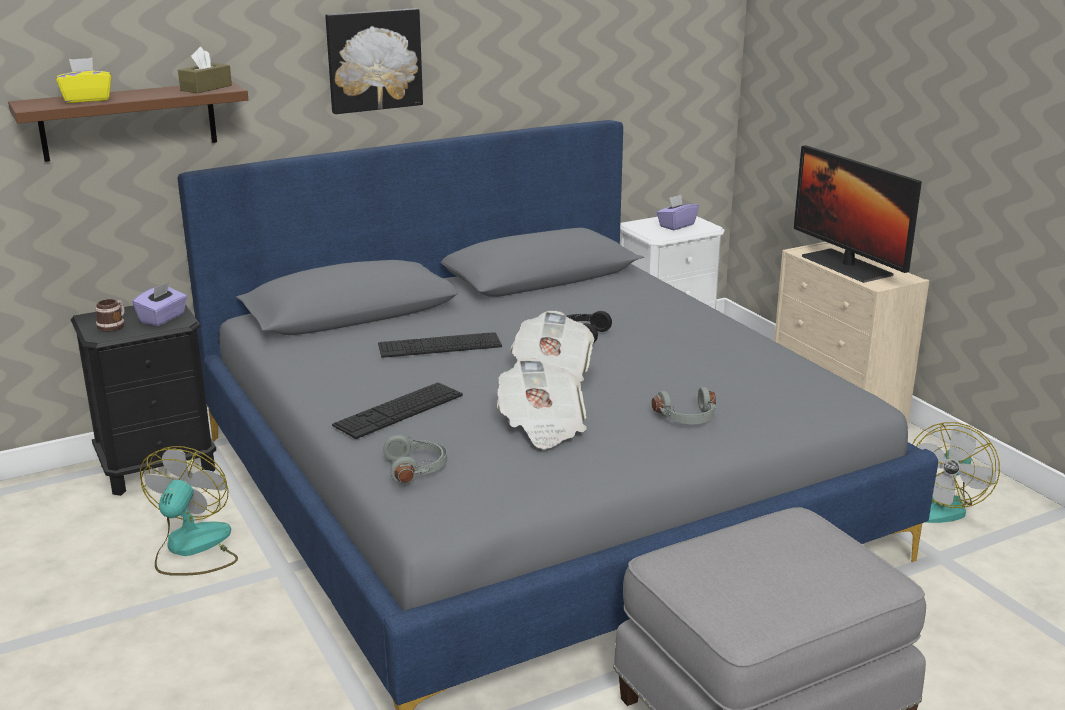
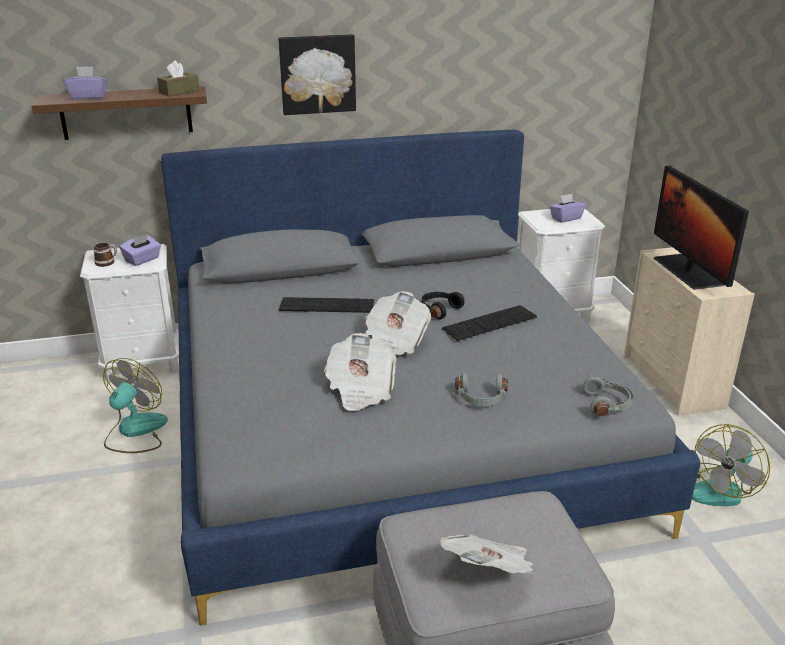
camera: 15 degrees right, 5 degrees up
yellow tissue box [56,58,111,103] -> purple tissue box [64,66,107,100]
black nightstand [71,304,216,496] -> white nightstand [80,244,179,382]
keyboard [332,382,463,439] -> keyboard moved to [442,305,537,341]
grey headphones [383,435,447,484] -> grey headphones moved to [583,377,634,416]
none -> newspaper [440,534,534,573]

